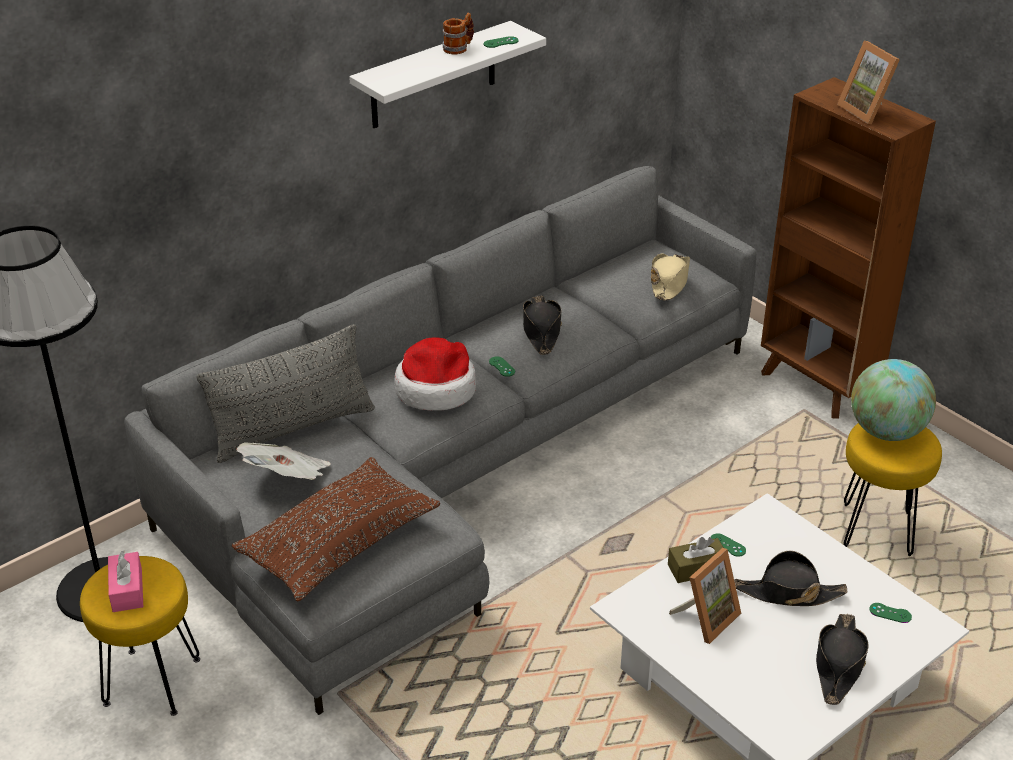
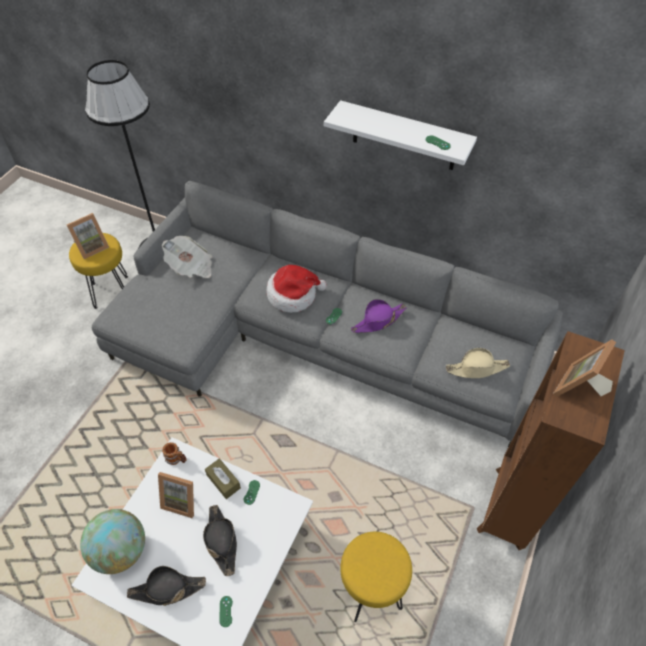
camera: 65 degrees right, 15 degrees up
pink tissue box [108,550,143,612] -> picture frame [67,213,109,259]
grey pillow [196,324,375,463] -> none
brown pillow [232,457,440,601] -> none
mug [443,13,474,55] -> mug moved to [162,442,187,465]
black hat [523,296,562,355] -> purple hat [351,299,406,333]
globe [851,359,936,441] -> globe moved to [80,509,145,574]

